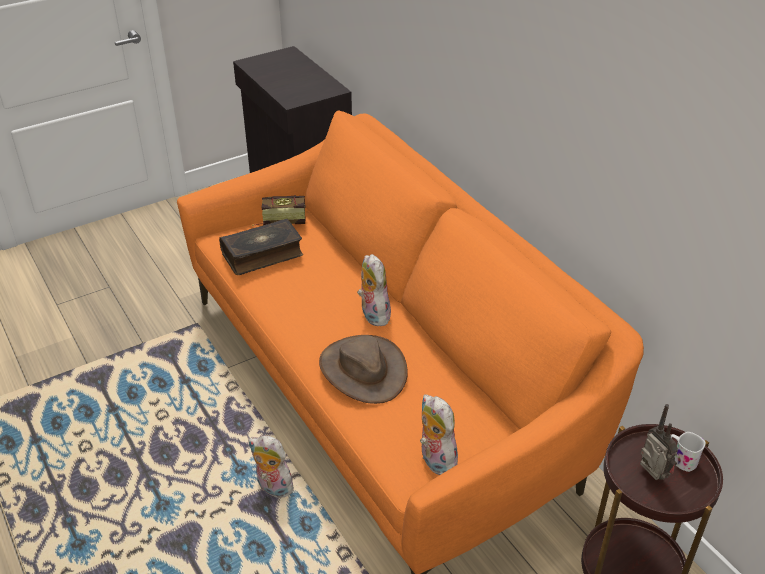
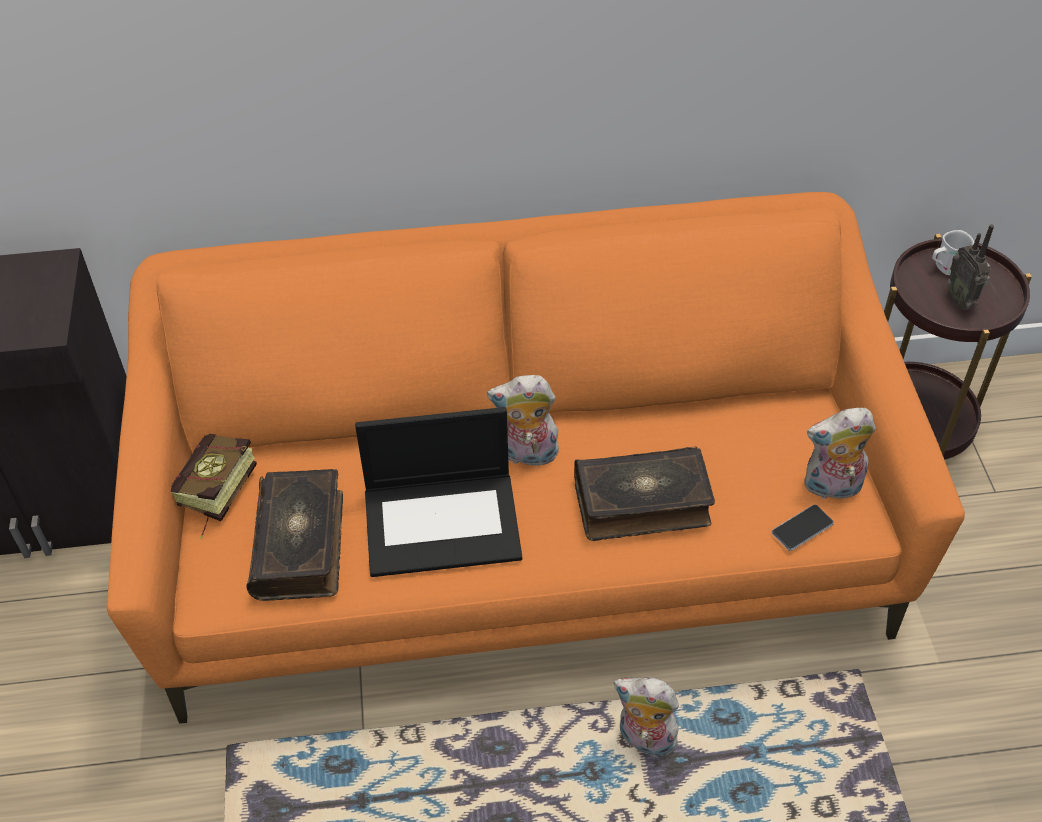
camera: 65 degrees left, 10 degrees up
plush toy [248,435,294,498] -> plush toy turned 60 degrees clockwise [614,677,681,757]
brown hat [319,335,408,404] -> book [574,447,715,541]
radio [640,404,678,480] -> radio turned 105 degrees counterclockwise [948,224,994,310]
none -> laptop [355,407,522,577]
none -> phone [772,505,834,551]

